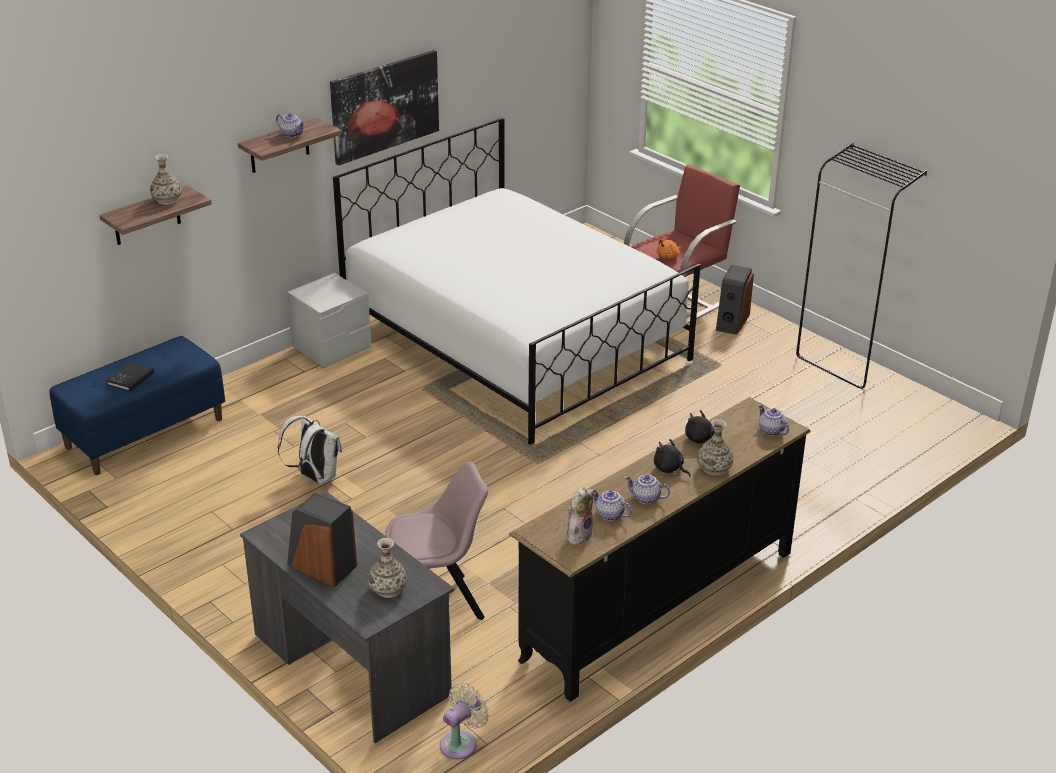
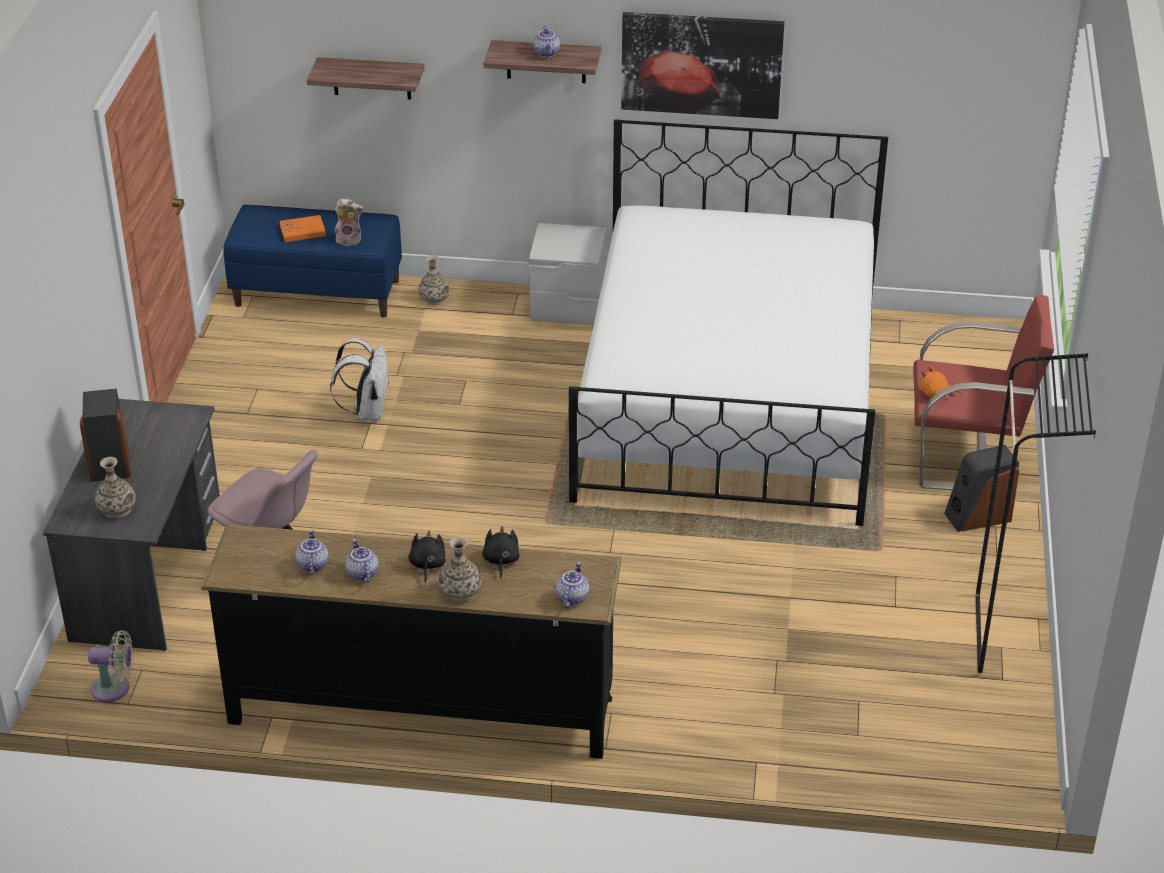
camera: 50 degrees right, 5 degrees up
black book [106,362,154,392] -> orange book [279,215,326,242]
vase [150,154,182,205] -> vase moved to [418,255,450,305]
plush toy [567,487,594,545] -> plush toy moved to [334,198,363,246]

